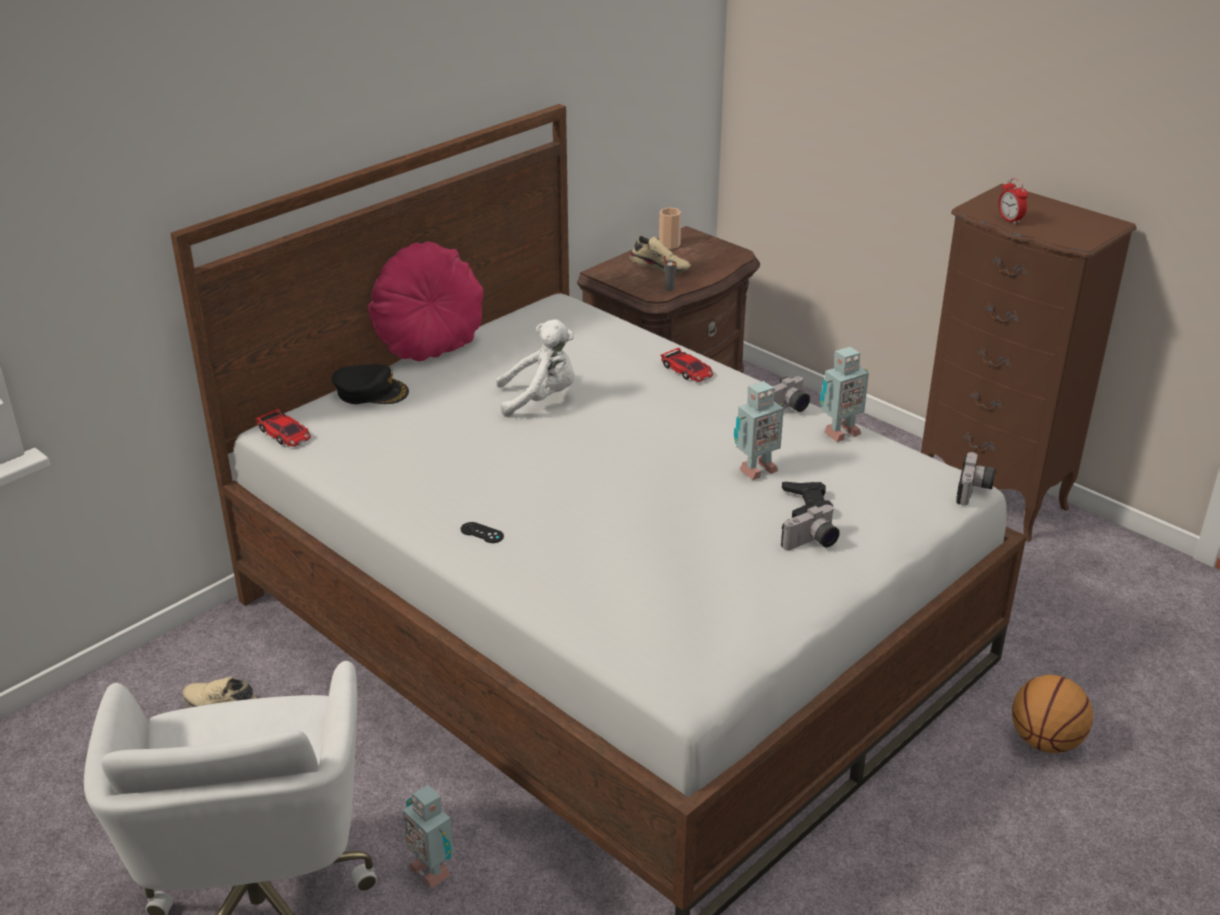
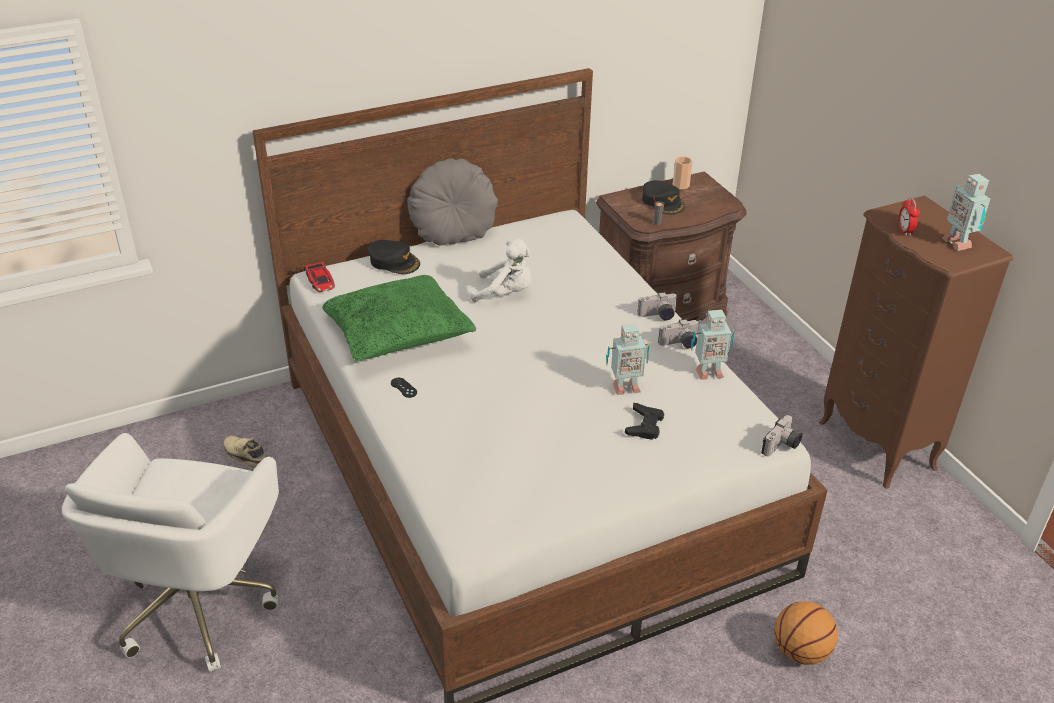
camera: 20 degrees right, 5 degrees up
pink pillow [368,241,483,361] -> grey pillow [407,158,498,245]
toy robot [403,784,454,889] -> toy robot moved to [942,174,990,251]
beige shoe [629,236,691,274] -> black cap [642,180,685,215]
toy car [661,348,714,382] -> none
camera [781,505,840,550] -> camera moved to [637,292,677,320]
none -> green pillow [322,275,476,362]

